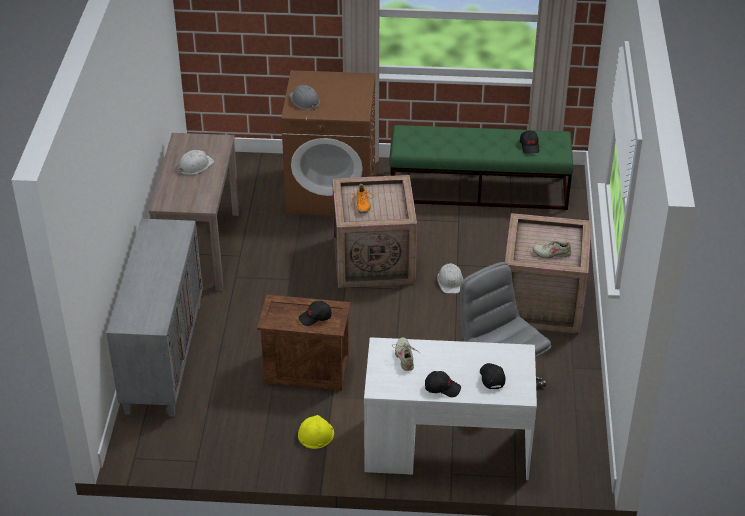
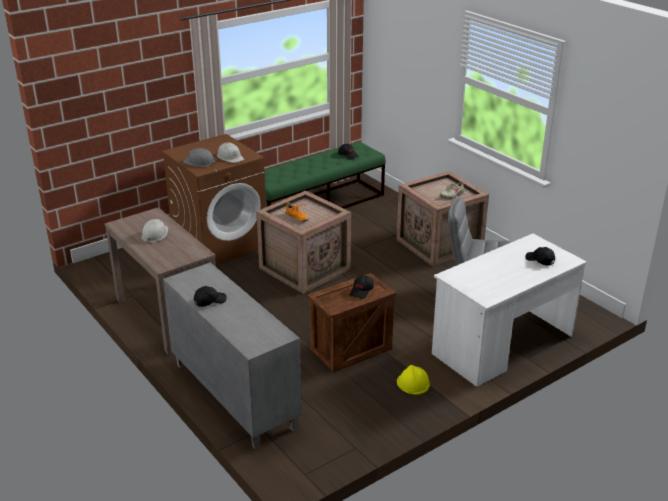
camera: 40 degrees left, 10 degrees down
beige shoe [392,337,421,371] -> none
black cap [425,371,461,397] -> black cap moved to [194,286,227,307]
white hard hat [437,263,463,294] -> white hard hat moved to [217,142,244,163]

